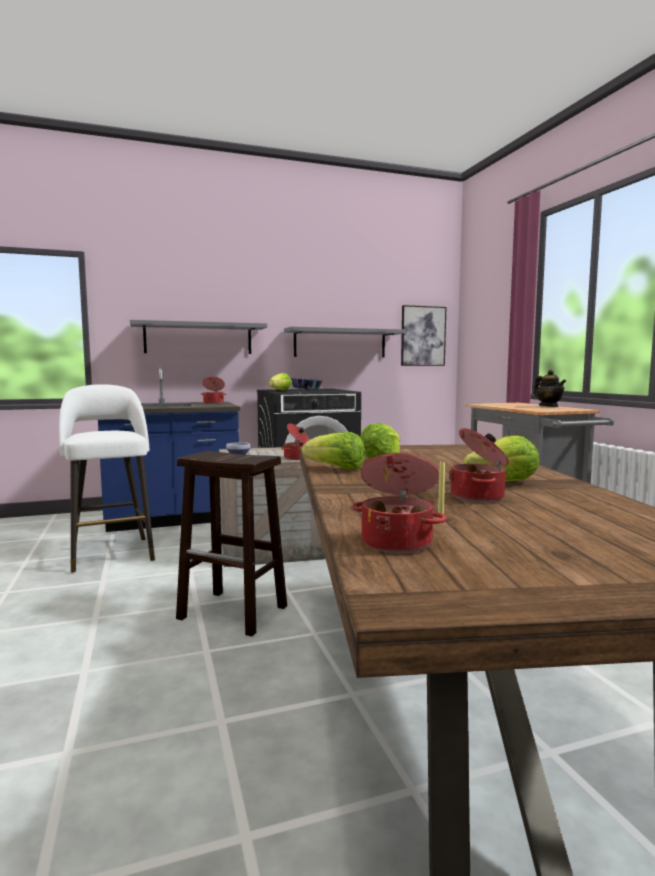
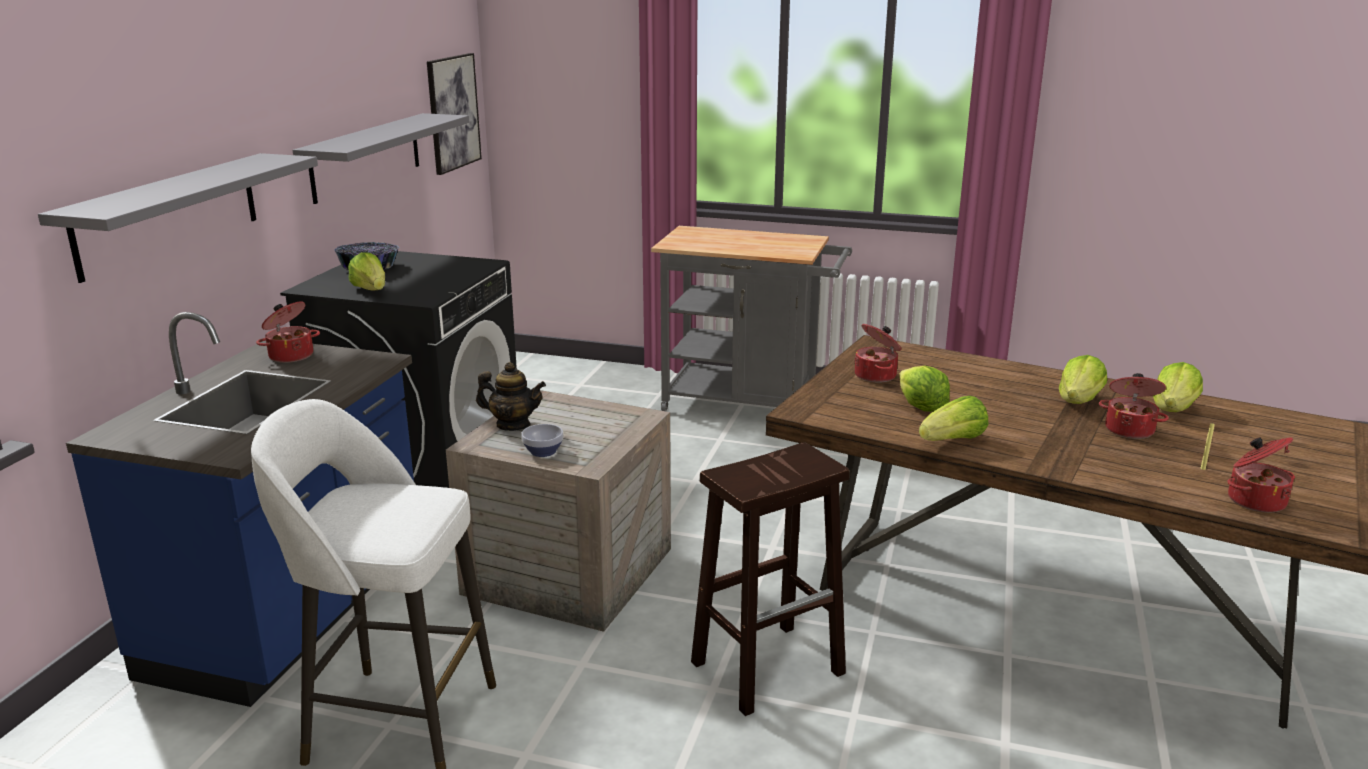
camera: 55 degrees left, 15 degrees up
cooking pot [281,424,310,460] -> cooking pot moved to [854,324,901,383]
teapot [534,370,566,407] -> teapot moved to [476,362,546,431]
none -> lettuce [1153,362,1203,412]

